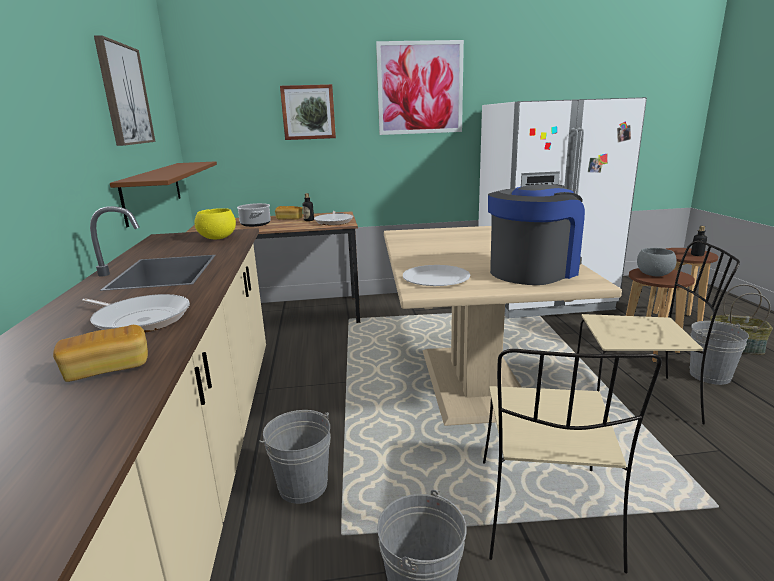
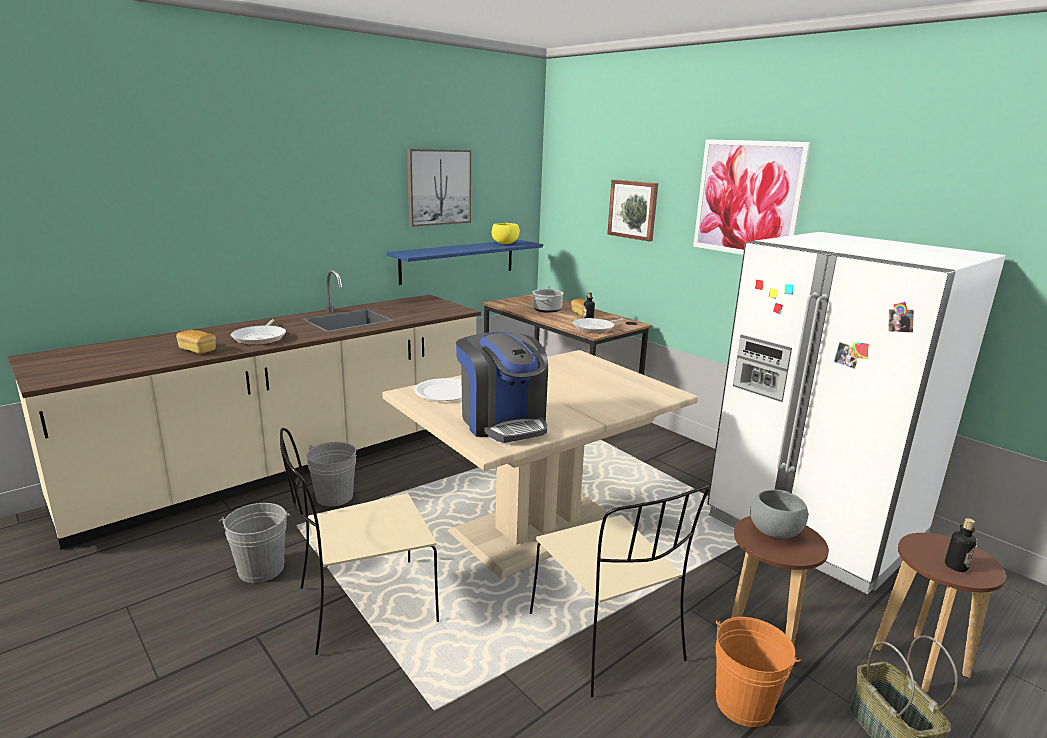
camera: 55 degrees right, 0 degrees up
brown shelf [110,161,217,227] -> blue shelf [387,240,543,285]
yellow bowl [195,208,236,239] -> yellow bowl moved to [492,223,520,244]
coffee machine [488,184,585,285] -> coffee machine turned 45 degrees clockwise [456,332,548,443]
grey bucket [690,321,749,385] -> orange bucket [715,617,801,727]

